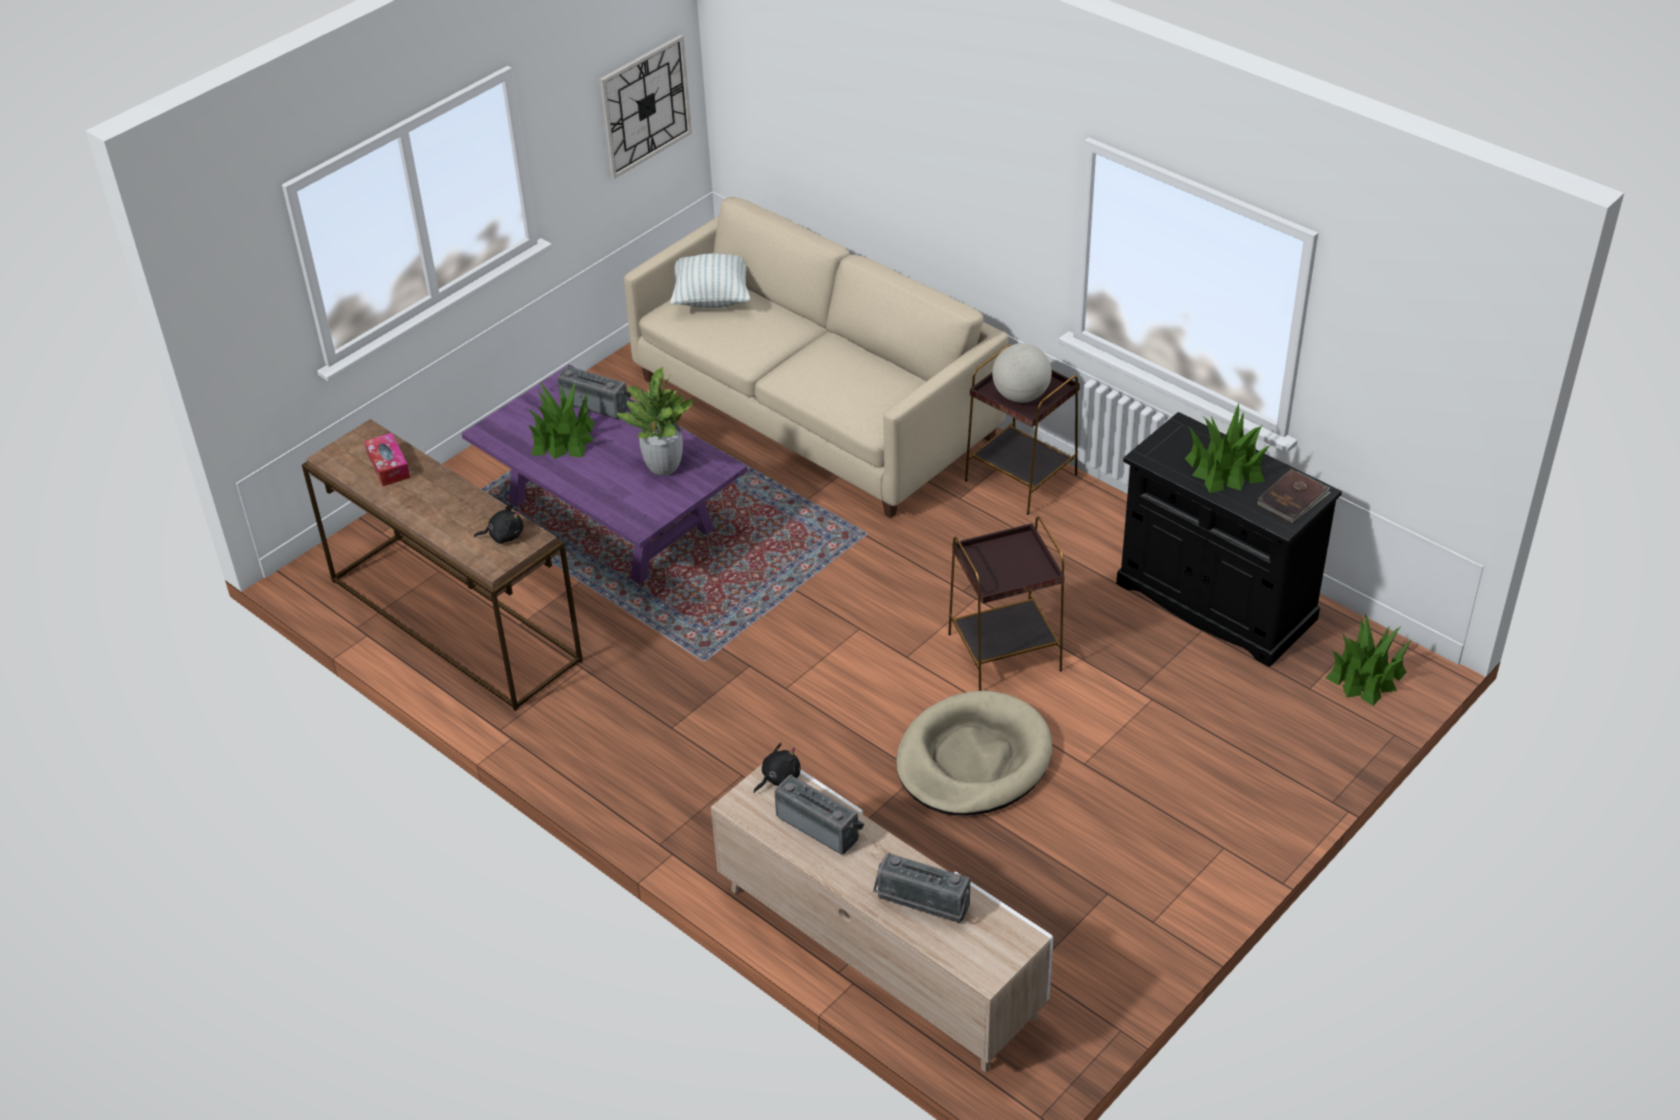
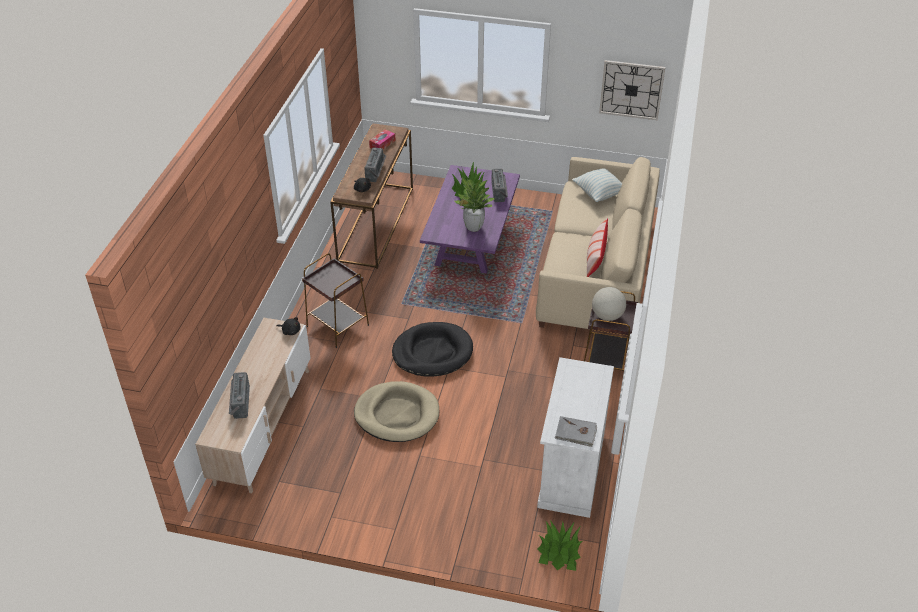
camera: 60 degrees right, 0 degrees up
radio [774,775,864,855] -> radio moved to [364,147,386,182]
brown side table [948,516,1065,691] -> brown side table moved to [302,254,369,348]
black cabinet [1116,412,1342,667] -> white cabinet [537,357,614,518]
potted plant [1185,403,1271,493] -> none
brown book [1256,469,1331,524] -> grey book [555,416,597,447]
none -> black dog bed [392,322,473,377]
none -> pillow [587,218,608,277]

